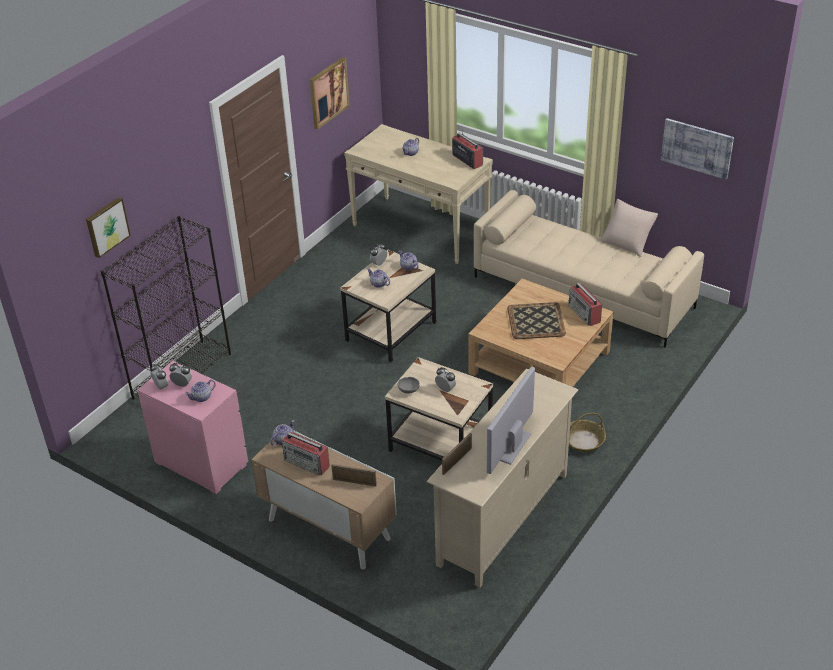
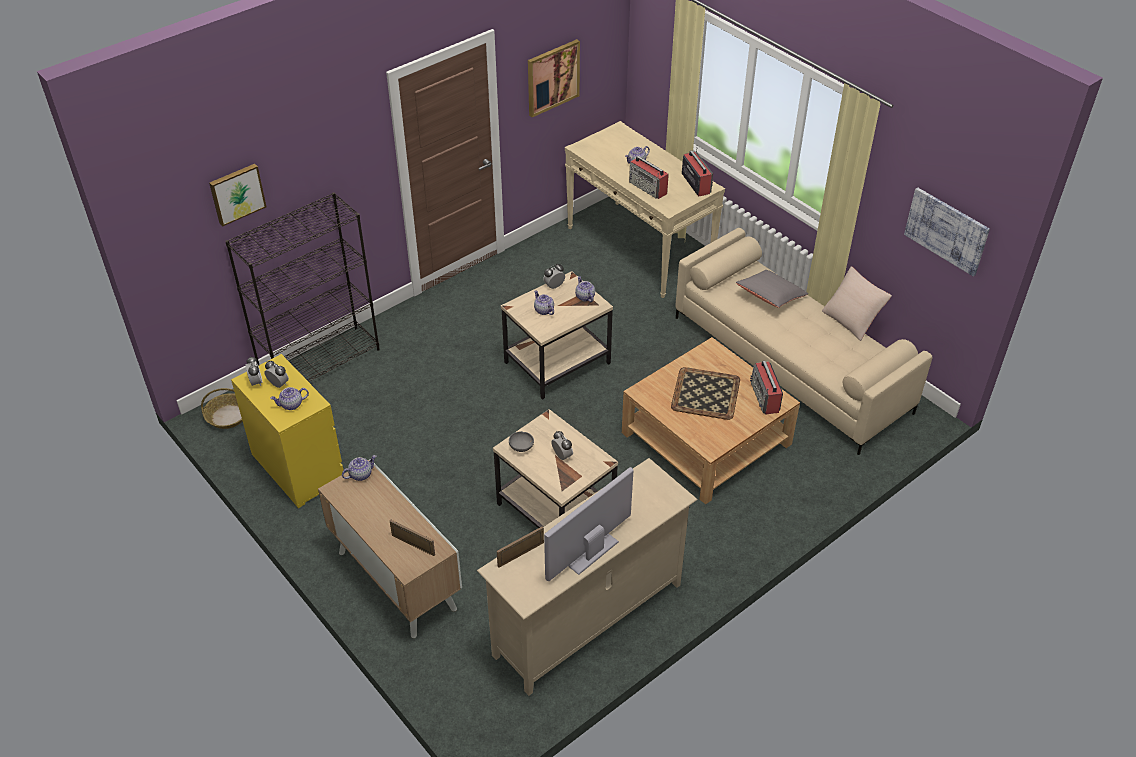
camera: 15 degrees right, 5 degrees up
pink dresser [137,361,248,494] -> yellow dresser [231,354,343,508]
radio [282,432,330,476] -> radio moved to [629,156,669,199]
basket [569,413,606,452] -> basket moved to [201,388,242,429]
none -> grey pillow [736,270,808,308]

